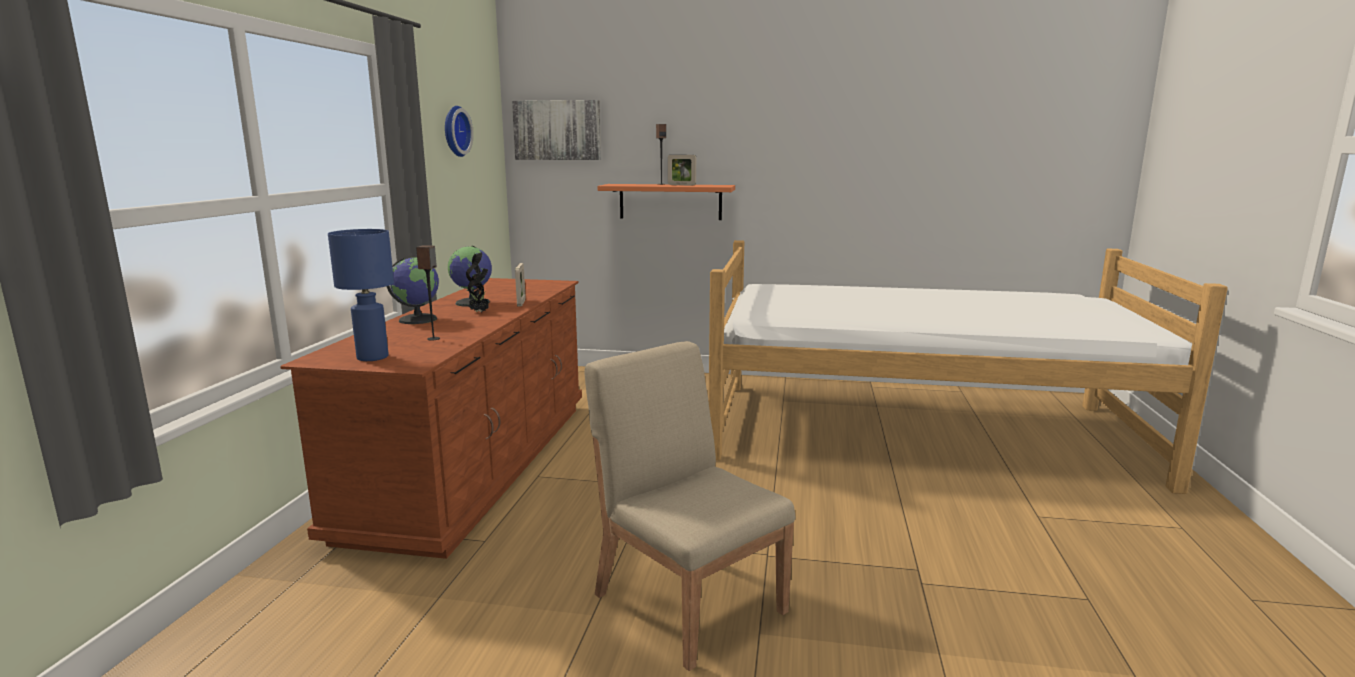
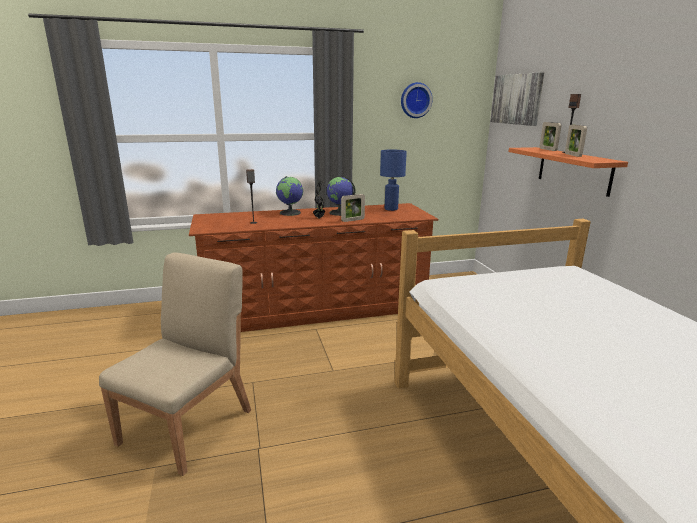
camera: 65 degrees right, 5 degrees up
blue table lamp [328,229,394,361] -> blue table lamp moved to [380,150,407,211]
none -> picture frame [540,122,562,151]

